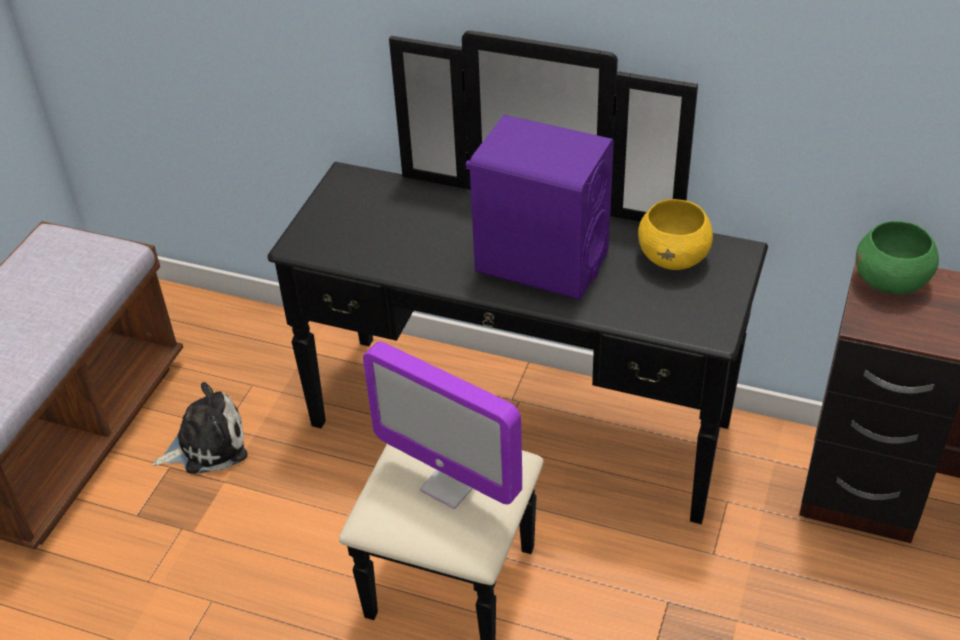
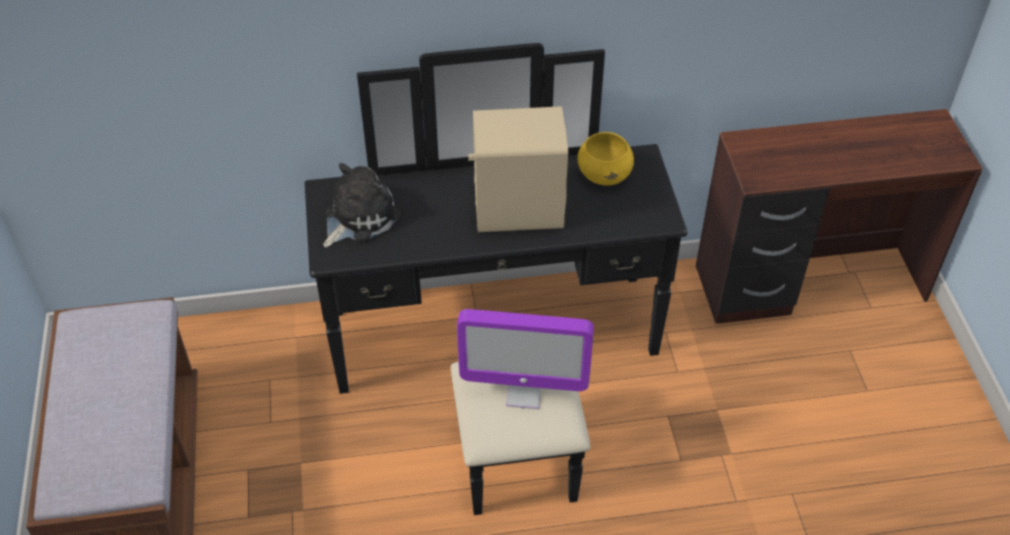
camera: 30 degrees left, 5 degrees up
plush toy [153,382,247,474] -> plush toy moved to [323,163,400,248]
purple speaker [466,115,614,300] -> beige speaker [468,106,568,232]
green bowl [856,221,939,294] -> none

